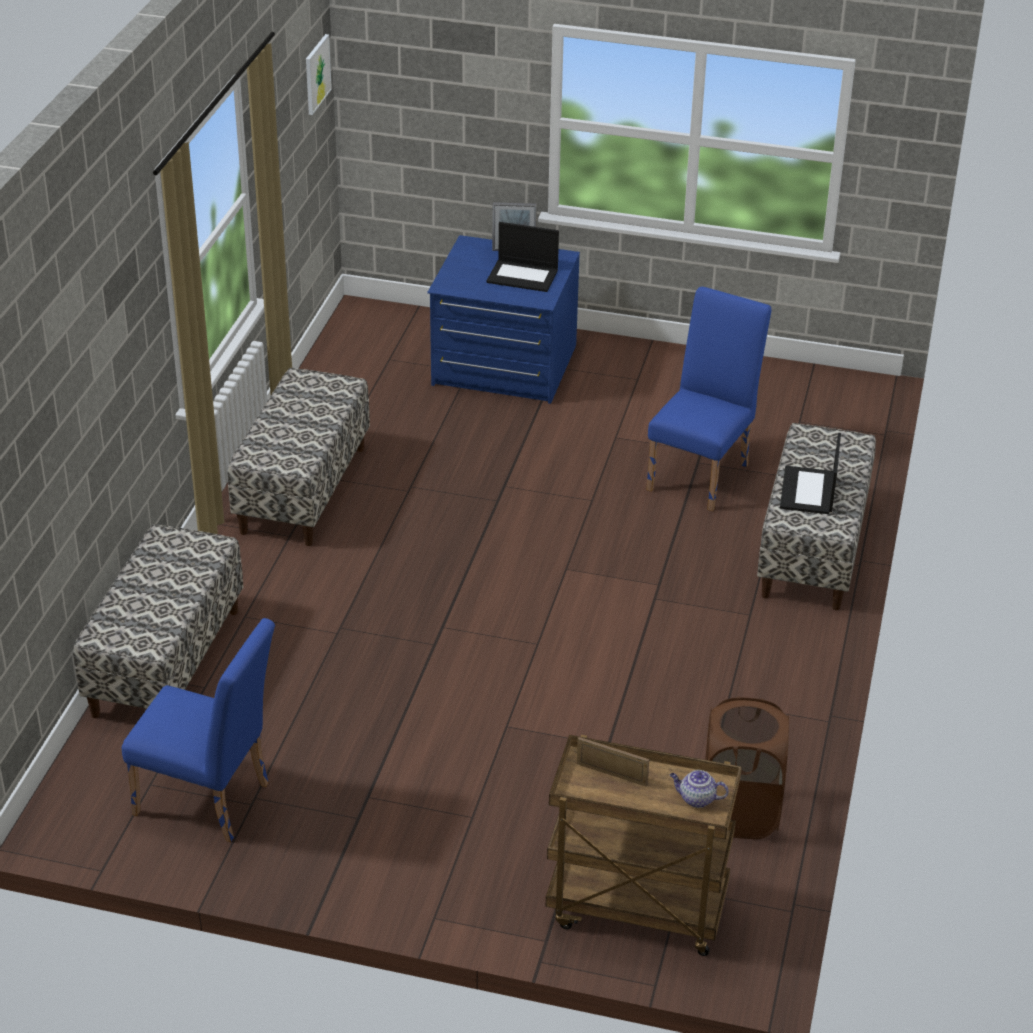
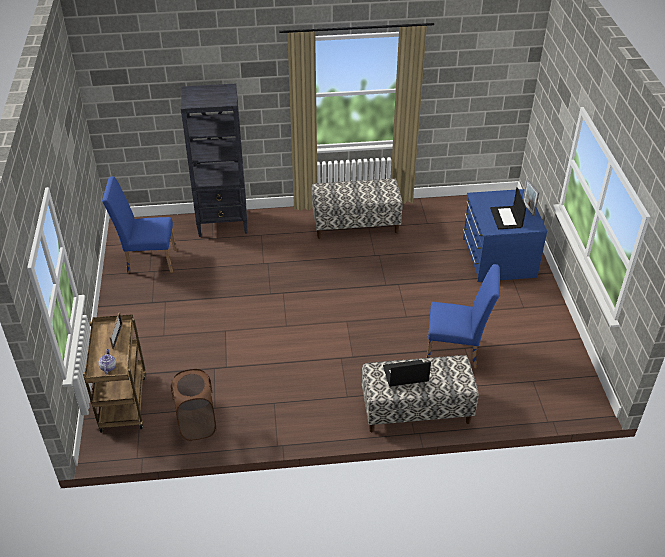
camera: 70 degrees right, 5 degrees up
bench [73,524,243,718] -> black bookcase [181,84,248,237]
blue chair [122,618,275,842] -> blue chair turned 90 degrees clockwise [102,176,177,273]
picture [306,34,332,115] -> none

